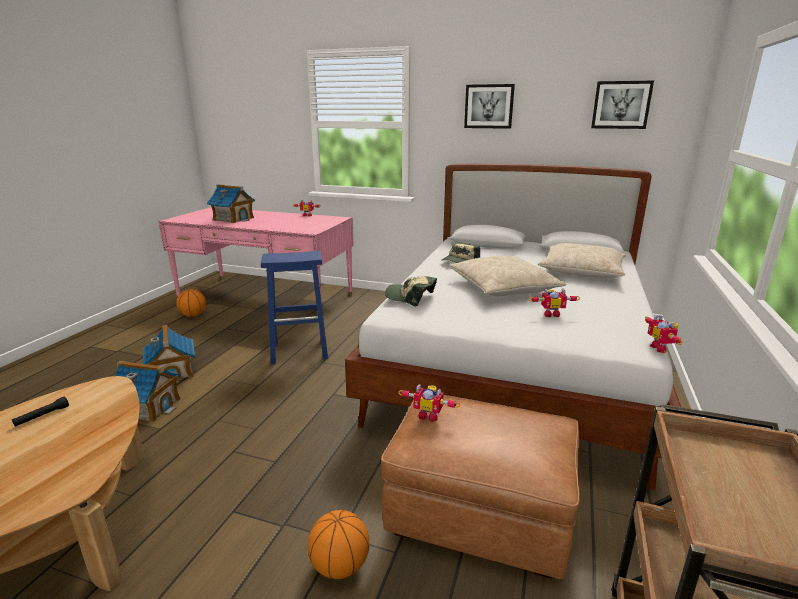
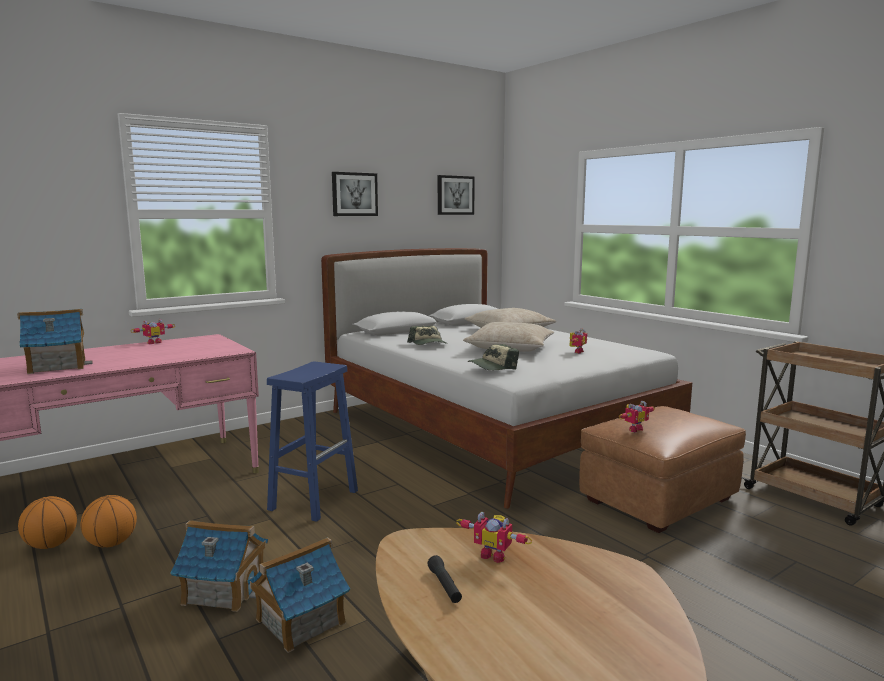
camera: 55 degrees left, 10 degrees down
basketball [308,510,369,579] -> basketball moved to [81,495,137,547]
toy robot [645,315,683,353] -> toy robot moved to [456,512,532,563]

